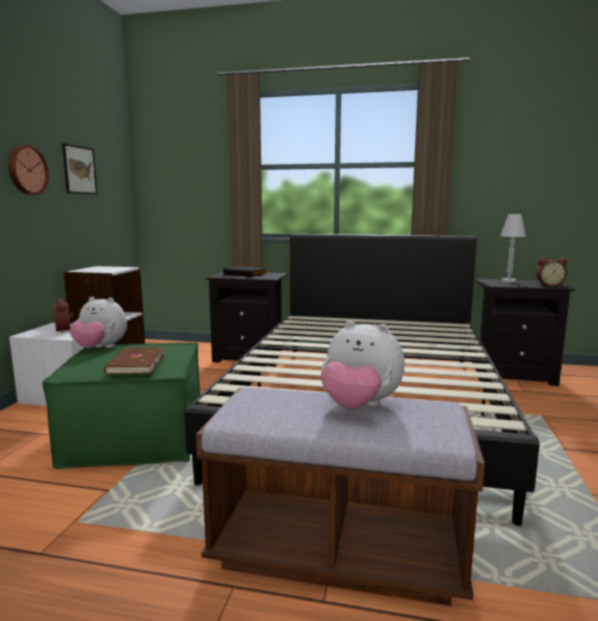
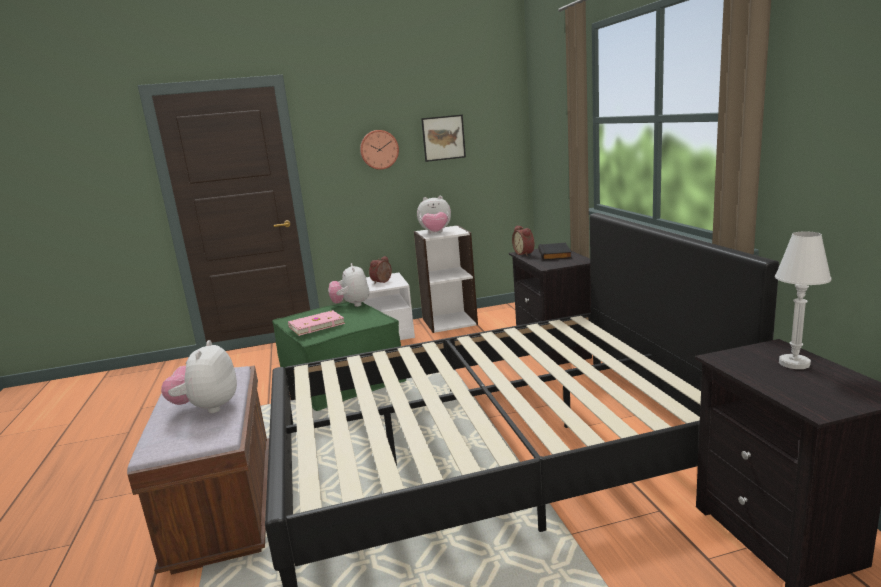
camera: 65 degrees right, 5 degrees up
brown book [104,347,164,374] -> pink book [288,310,345,336]
alarm clock [536,258,567,286] -> alarm clock moved to [512,226,535,256]
none -> plush toy [417,196,451,233]

